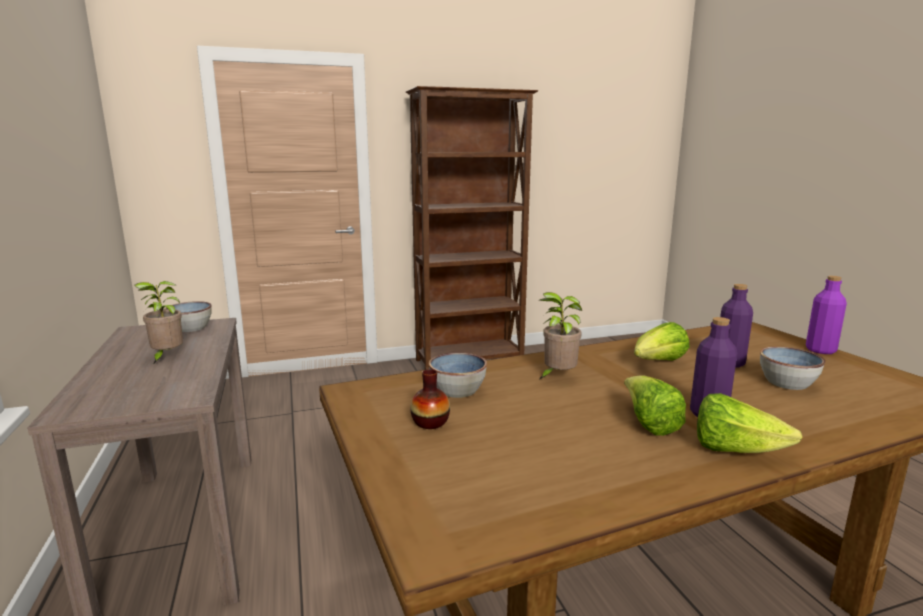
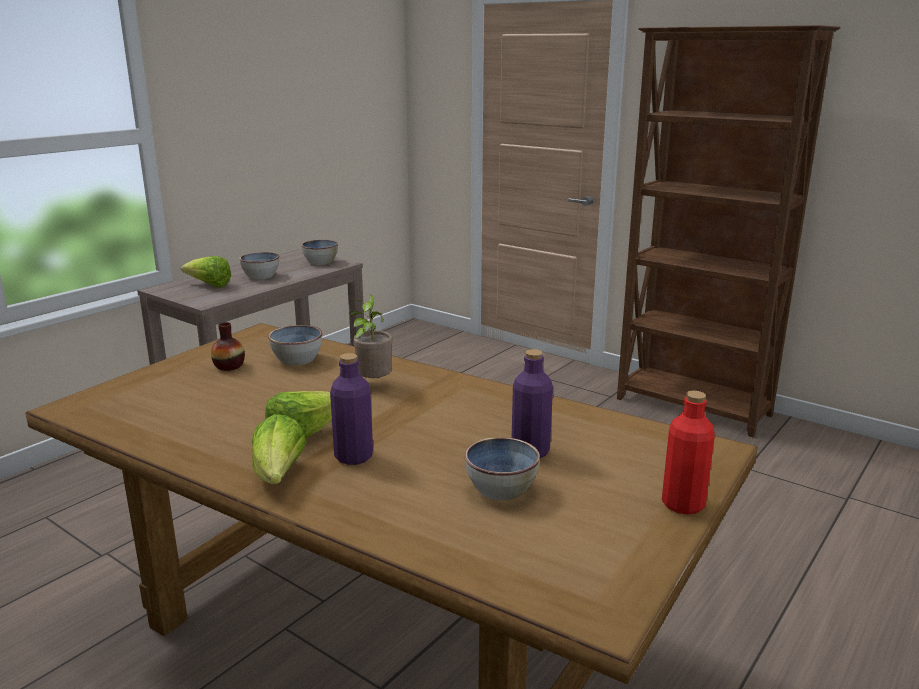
camera: 55 degrees right, 5 degrees up
potted plant [134,281,183,363] -> bowl [239,252,279,279]
lettuce [634,322,690,361] -> lettuce moved to [181,256,231,287]
purple bottle [806,276,847,354] -> red bottle [662,391,715,515]

